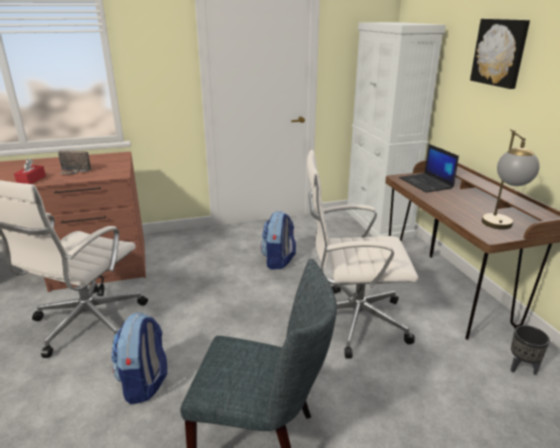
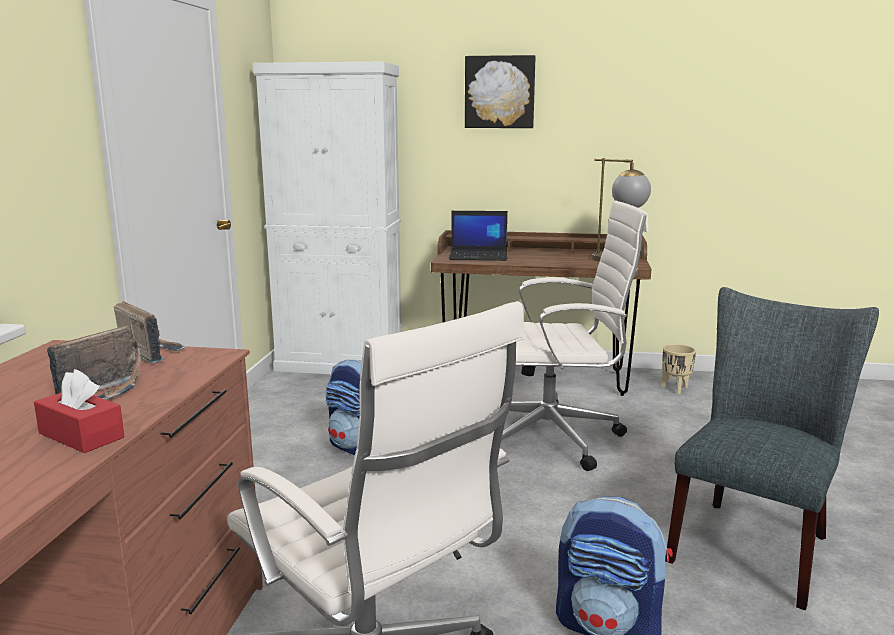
camera: 65 degrees left, 10 degrees down
white office chair [307,150,418,359] -> white office chair turned 120 degrees counterclockwise [501,200,648,471]
black planter [510,325,550,375] -> beige planter [662,344,696,394]
none -> radio [114,301,187,363]

